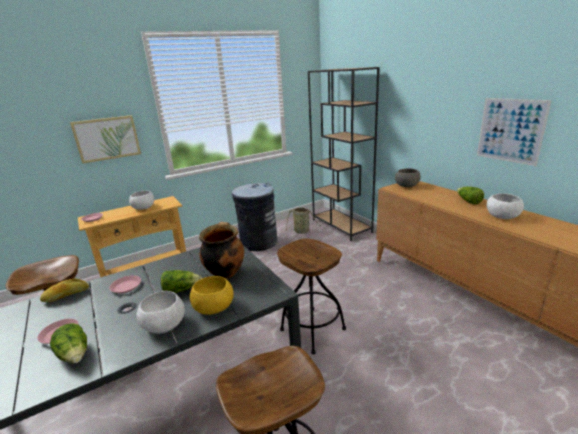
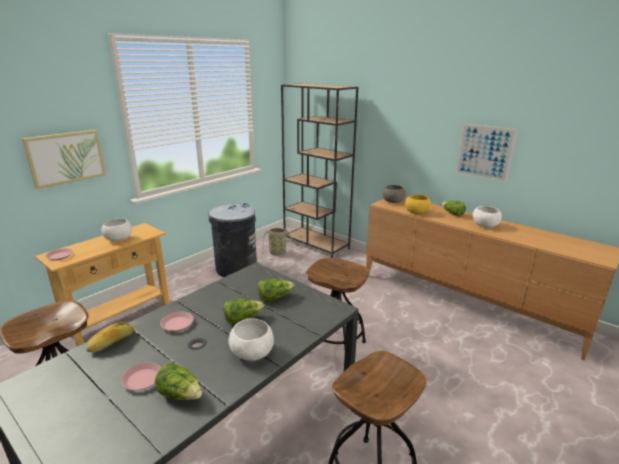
camera: 20 degrees left, 0 degrees up
yellow bowl [190,276,234,315] -> yellow bowl moved to [405,195,431,214]
cooking pot [199,222,244,279] -> lettuce [258,279,294,302]

